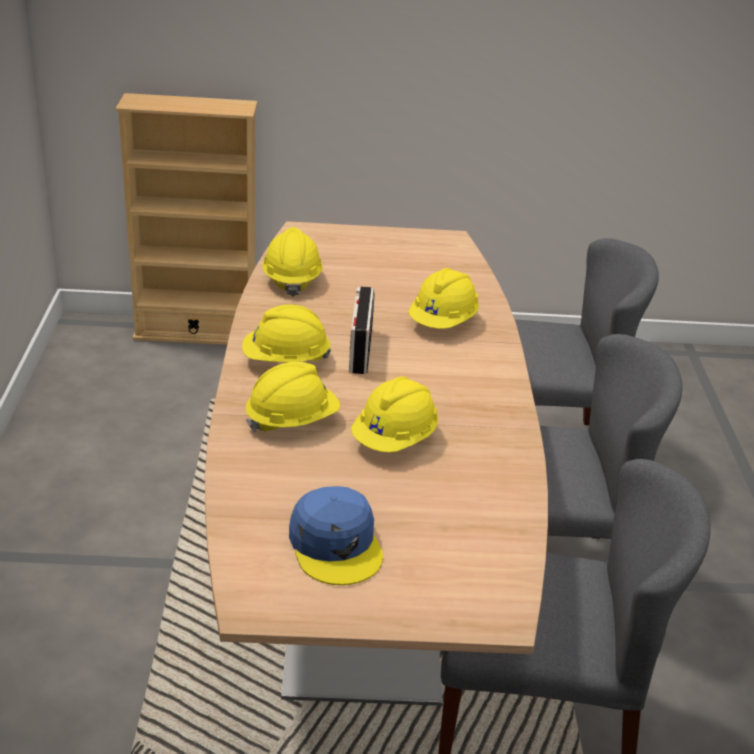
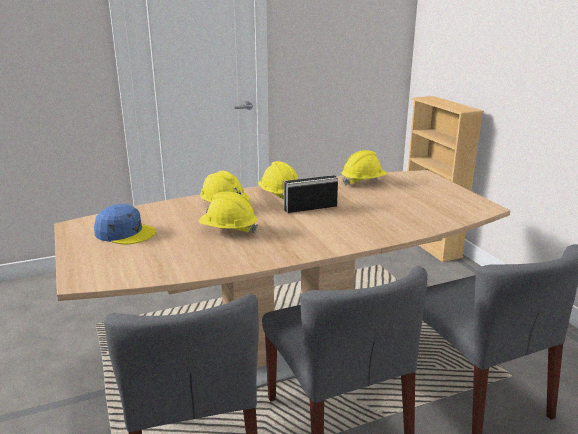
camera: 70 degrees right, 10 degrees down
blue cap [289,486,383,585] -> blue cap turned 120 degrees counterclockwise [94,204,156,245]
yellow hard hat [408,268,479,329] -> none

